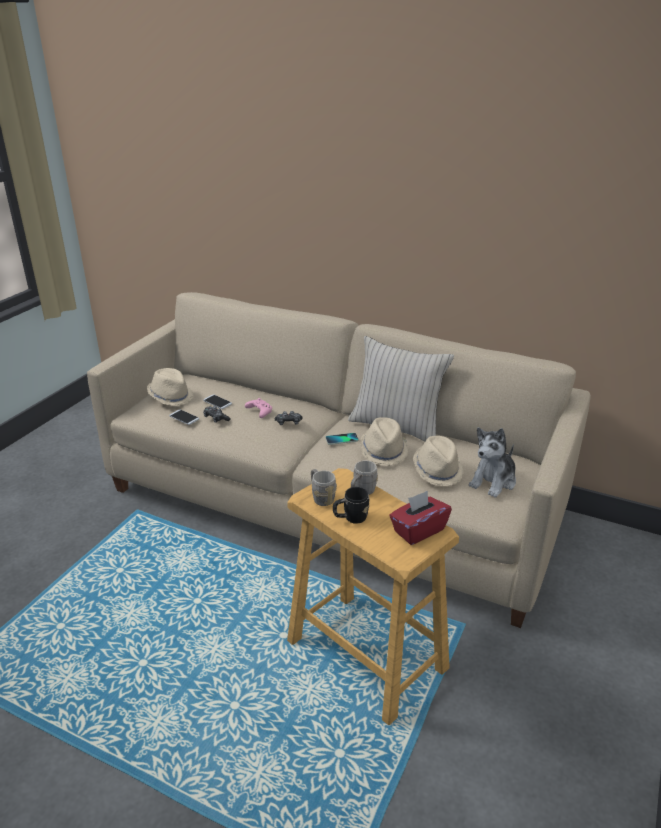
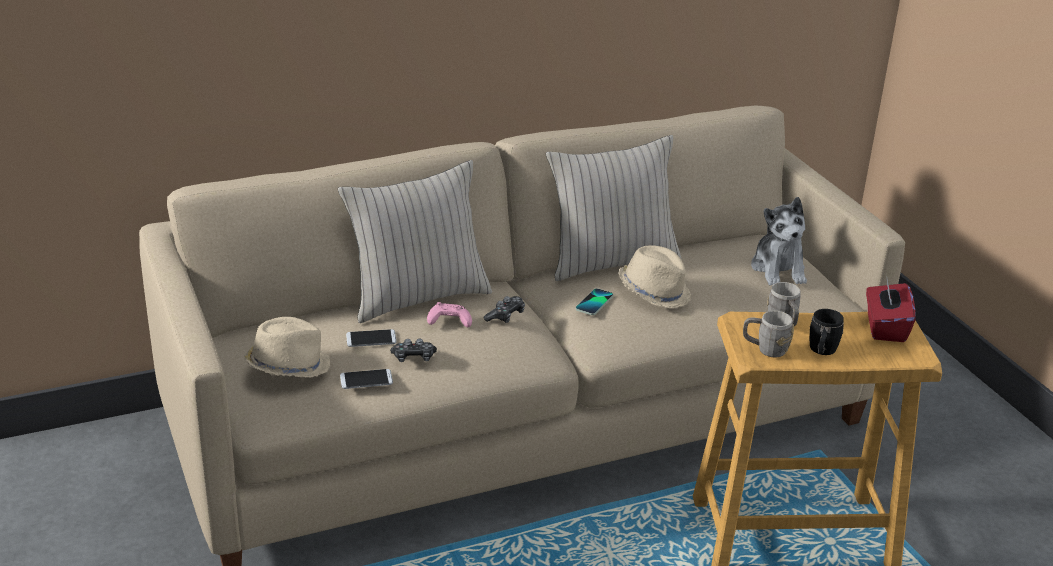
camera: 50 degrees left, 0 degrees up
beige hat [413,436,464,486] -> none
none -> beige pillow [338,160,492,323]

